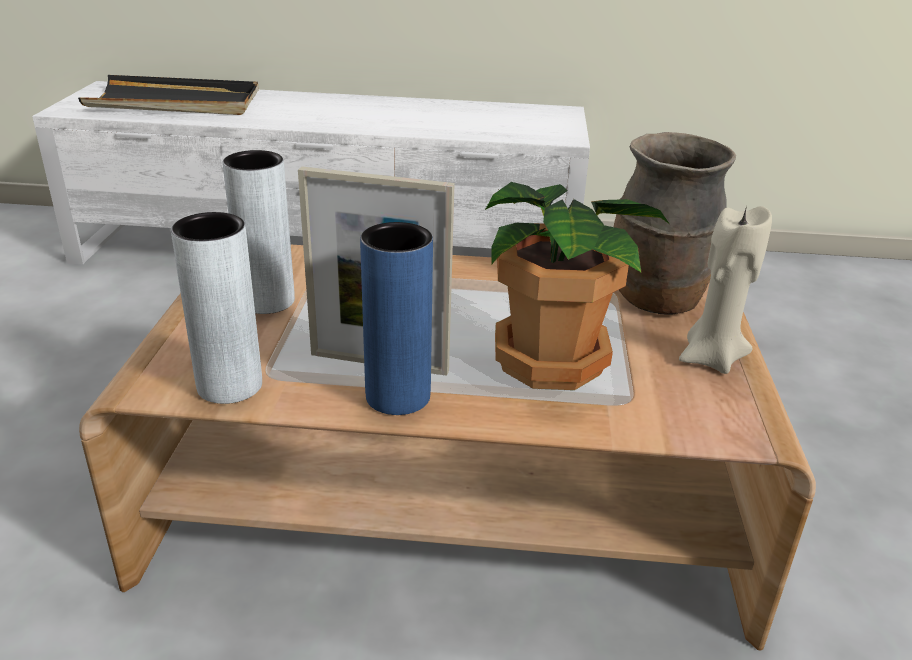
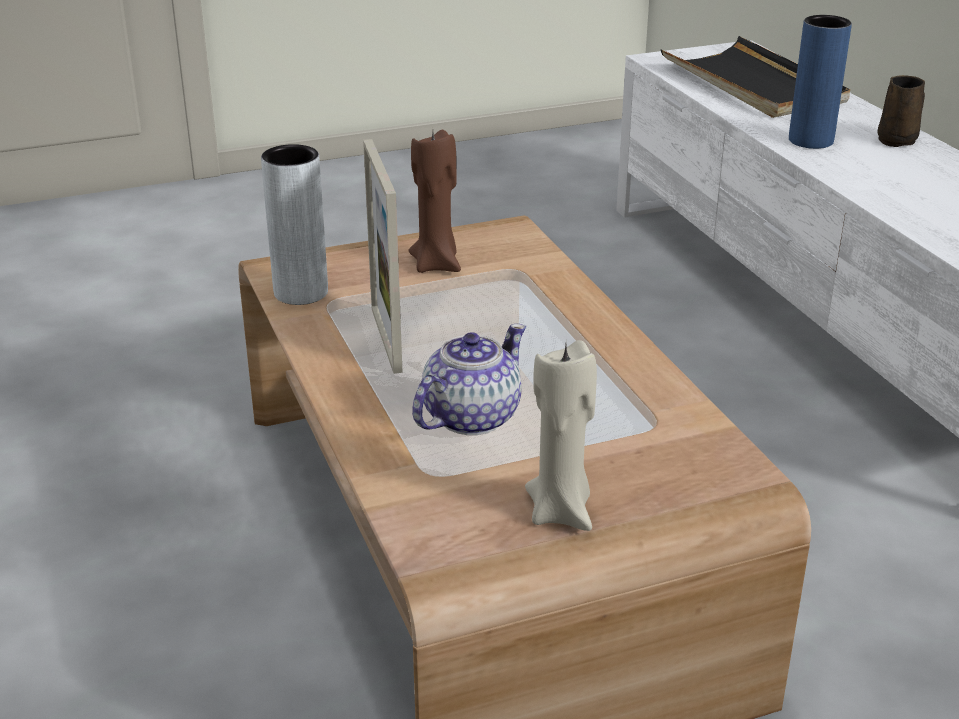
camera: 65 degrees right, 0 degrees up
grey vase [222,150,295,314] -> brown candle [408,130,461,273]
blue vase [360,222,433,415] -> blue vase moved to [789,15,852,149]
potted plant [485,182,669,390] -> teapot [412,324,526,435]
brown vase [614,132,736,315] -> none
none -> brown mug [877,75,925,147]

